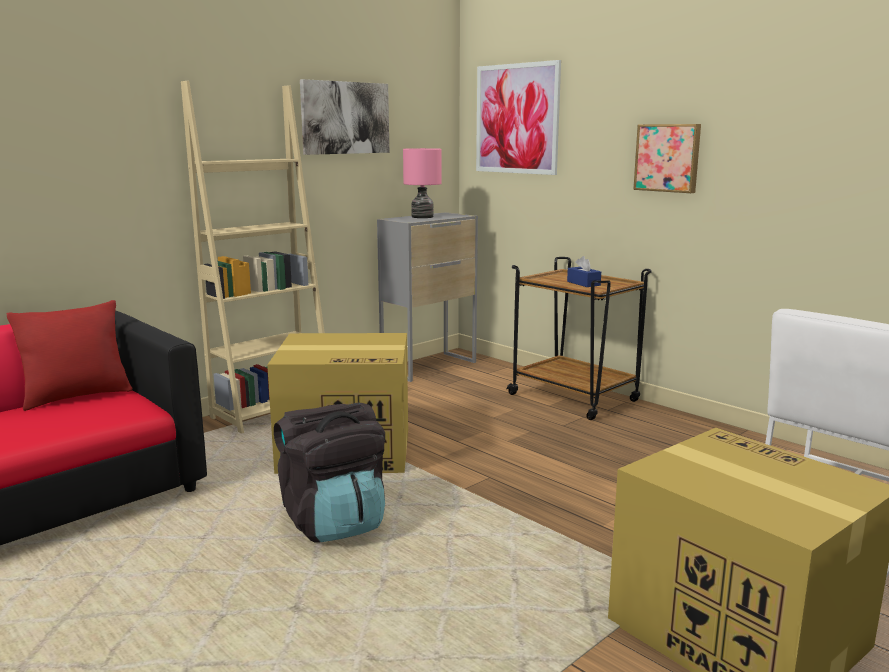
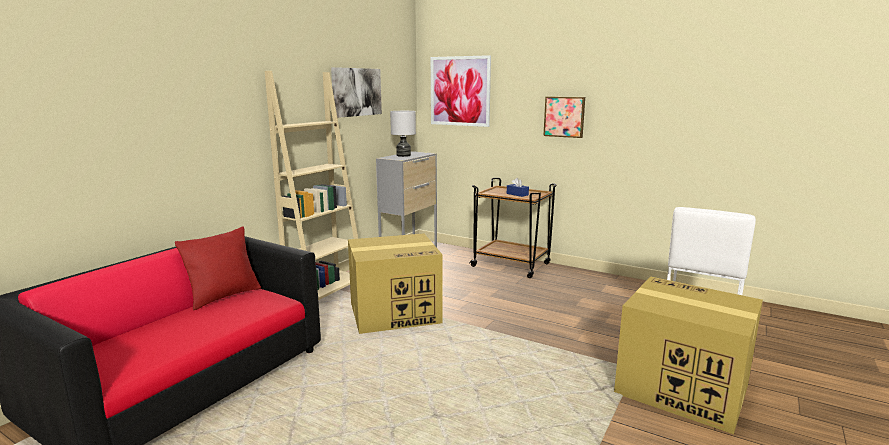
camera: 15 degrees left, 0 degrees up
black backpack [274,402,385,543] -> none
pink table lamp [403,148,442,218] -> grey table lamp [390,111,416,157]

